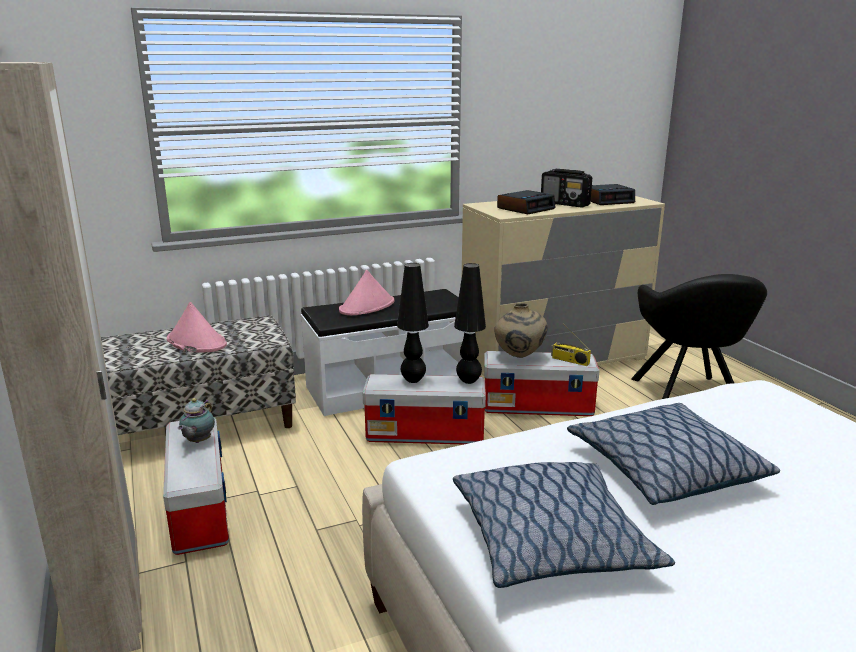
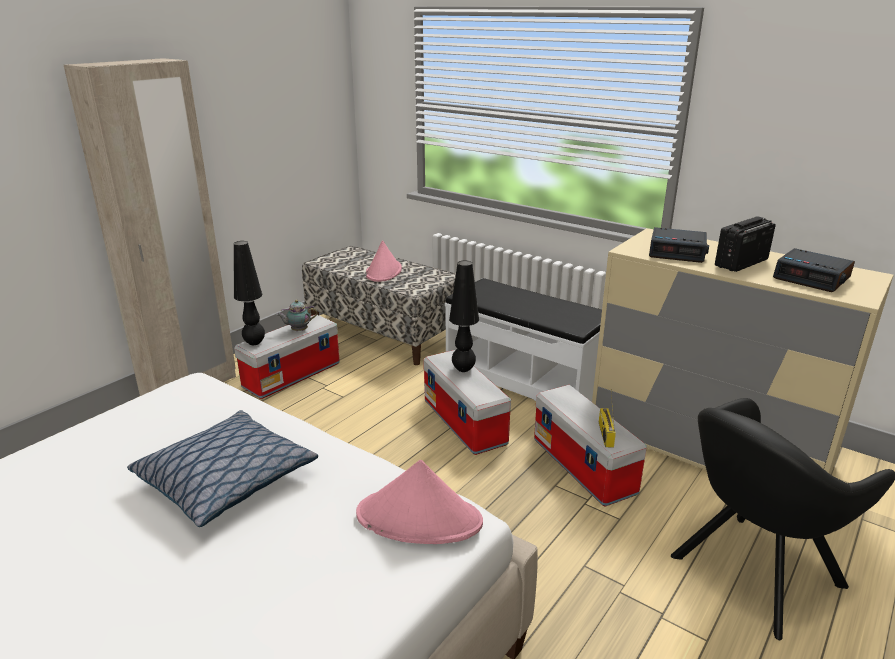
camera: 60 degrees right, 5 degrees up
pink hat [339,270,394,315] -> pink hat moved to [356,460,483,544]
pillow [453,462,675,588] -> none
black table lamp [454,263,486,384] -> black table lamp moved to [234,241,265,345]
beige vase [494,303,548,358] -> none
radio [541,169,592,207] -> radio turned 45 degrees clockwise [715,217,776,272]

